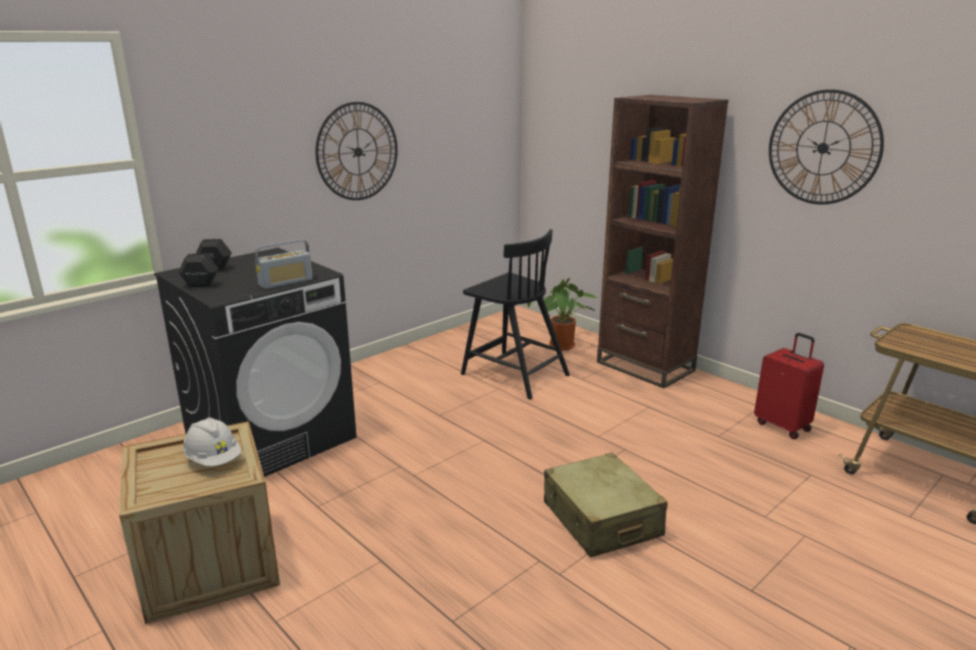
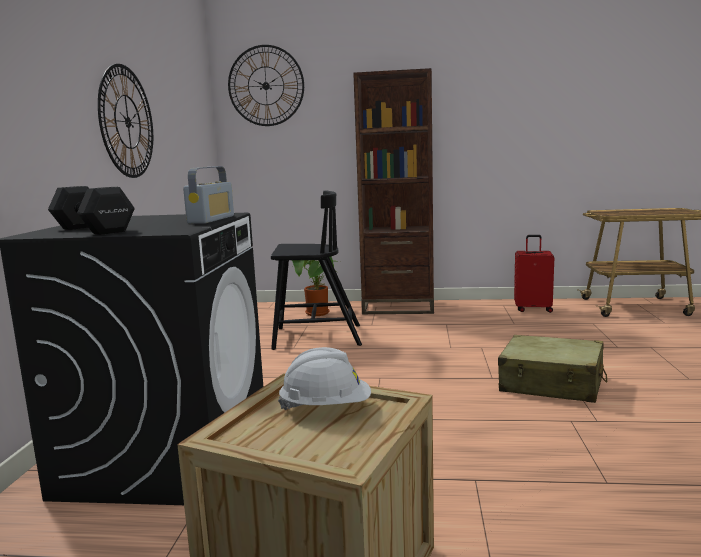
camera: 40 degrees left, 10 degrees down
wall clock [769,89,884,205] -> wall clock moved to [228,45,304,126]

